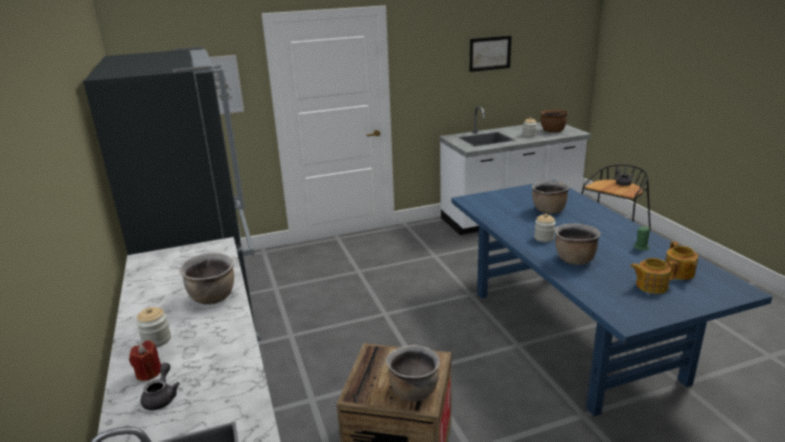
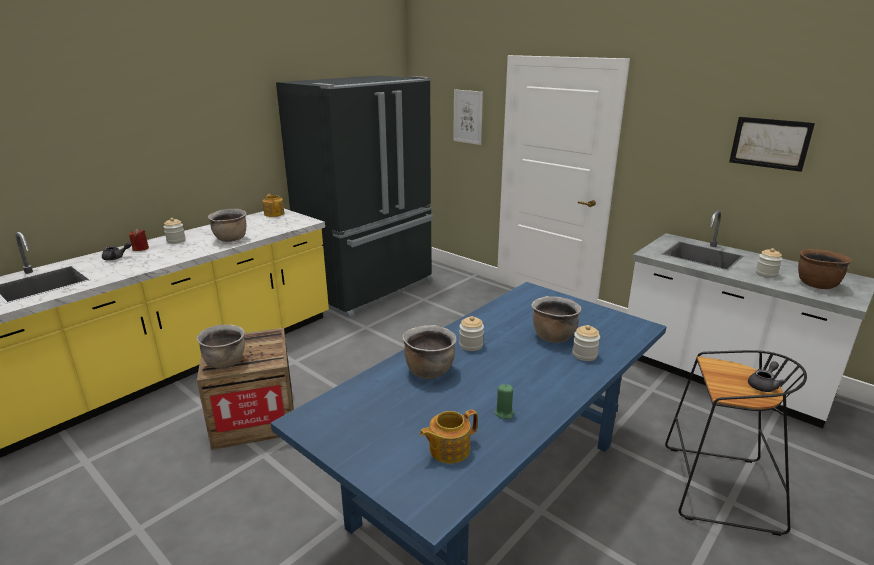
camera: 60 degrees right, 0 degrees up
teapot [630,258,679,294] -> teapot moved to [263,194,284,217]
none -> jar [572,325,600,361]

